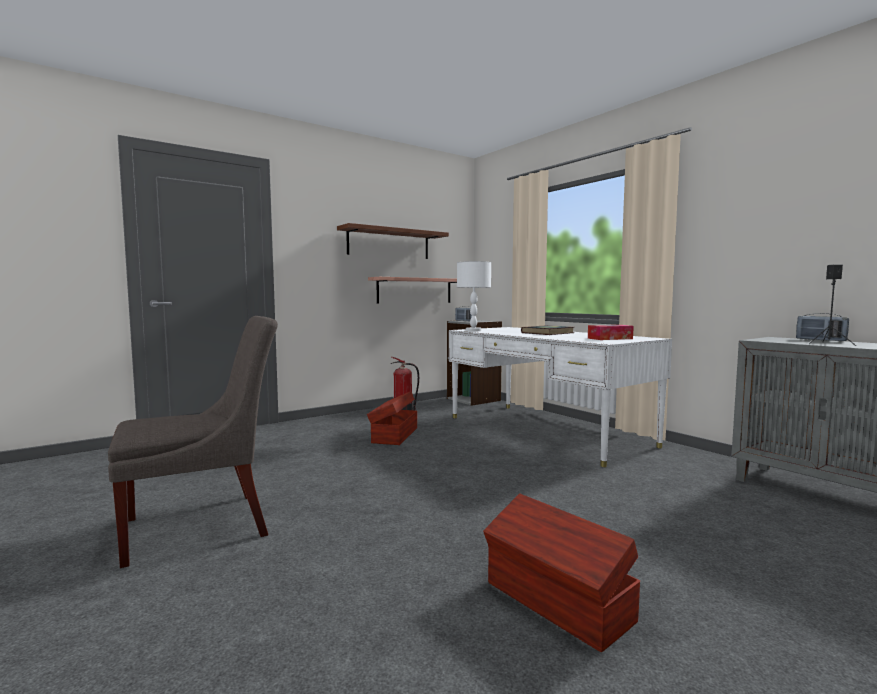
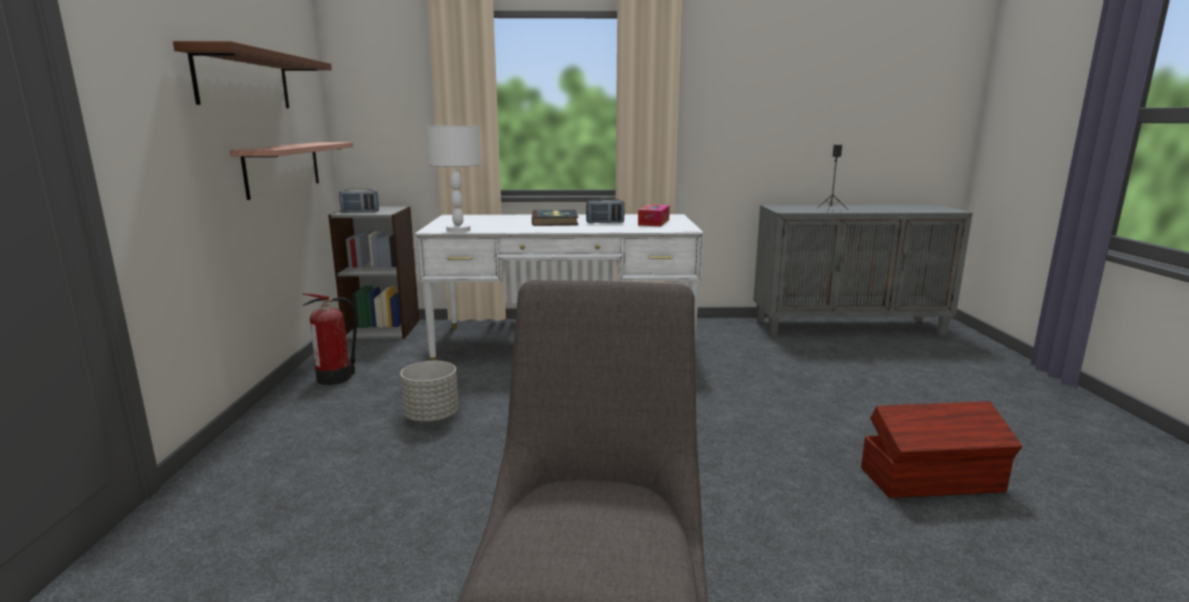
camera: 55 degrees left, 10 degrees up
brown storage box [367,391,417,445] -> grey planter [400,361,459,422]
radio [796,313,849,341] -> radio moved to [586,198,625,223]

